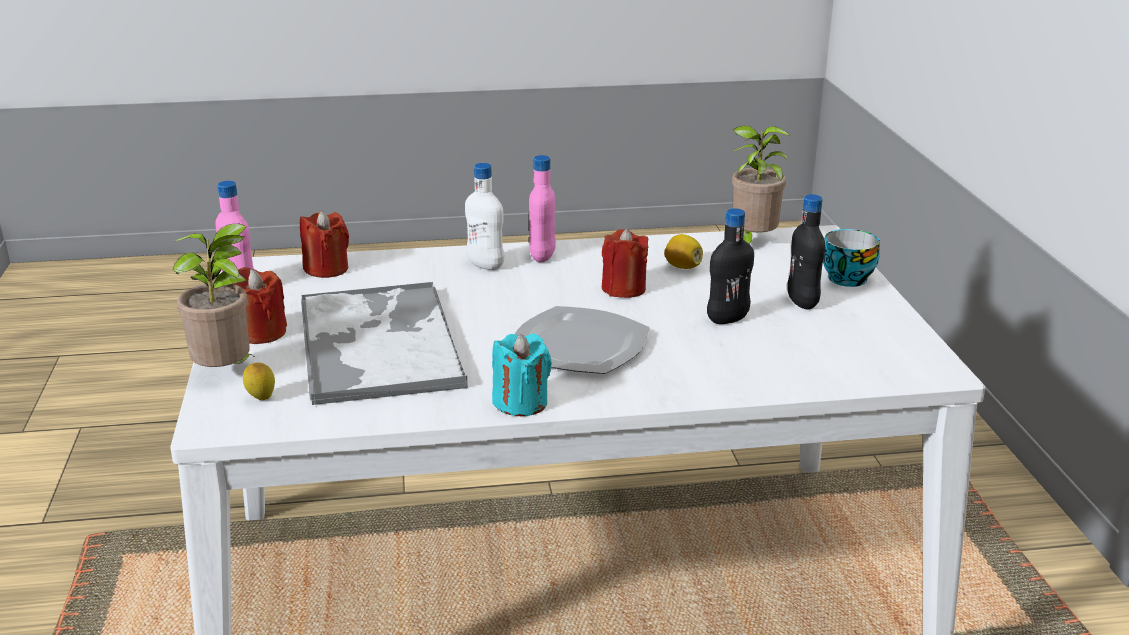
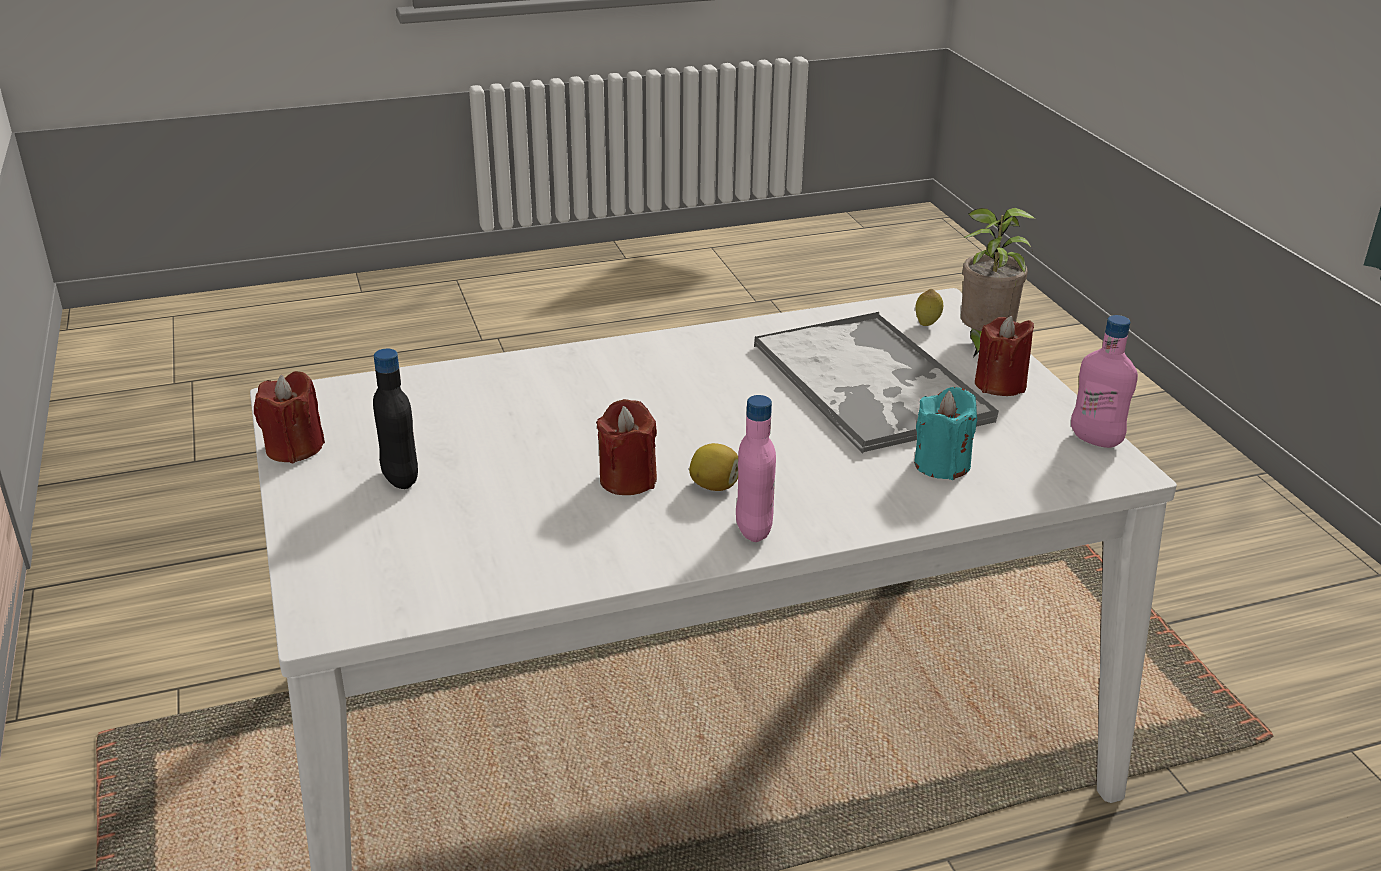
camera: 170 degrees right, 5 degrees up
red candle [300,211,349,278] -> red candle moved to [254,371,325,463]
white bottle [465,163,505,270] -> none
turquoise candle [492,334,552,416] -> turquoise candle moved to [914,387,977,480]
plate [515,306,649,374] -> none
lemon [664,234,703,269] -> lemon moved to [689,443,738,491]
black bottle [707,208,754,324] -> none
potted plant [732,125,791,244] -> none
cup [823,229,880,287] -> none

